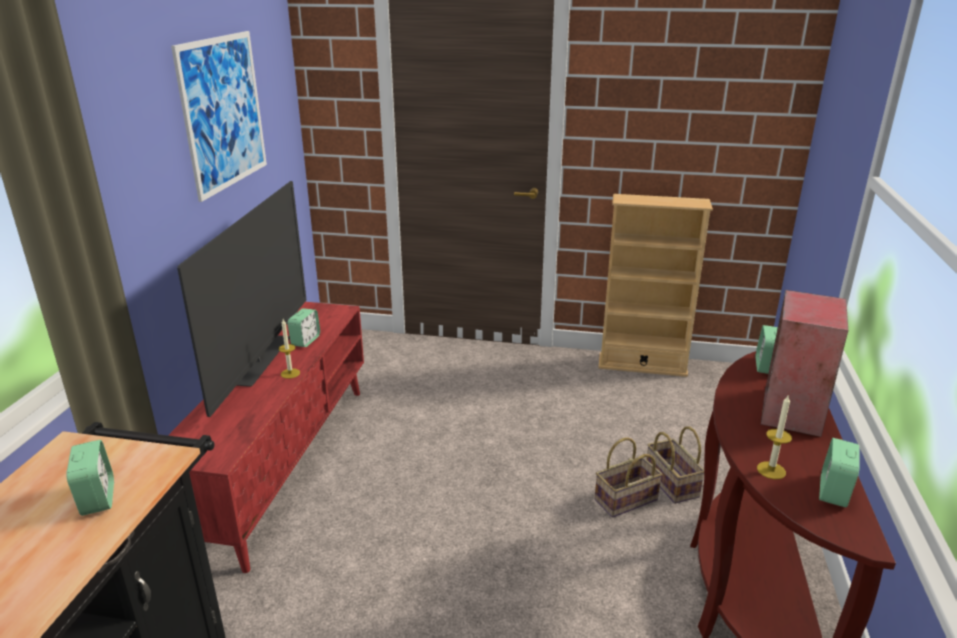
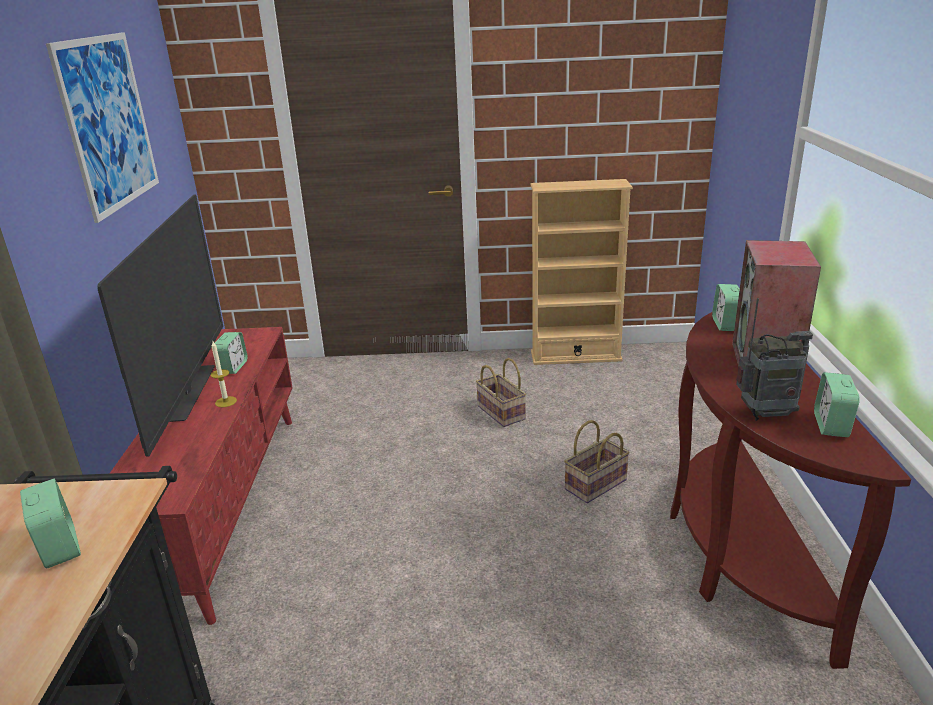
camera: 10 degrees left, 0 degrees up
basket [647,426,704,504] -> basket moved to [476,358,526,427]
candle [757,394,792,479] -> radio [736,298,813,421]

